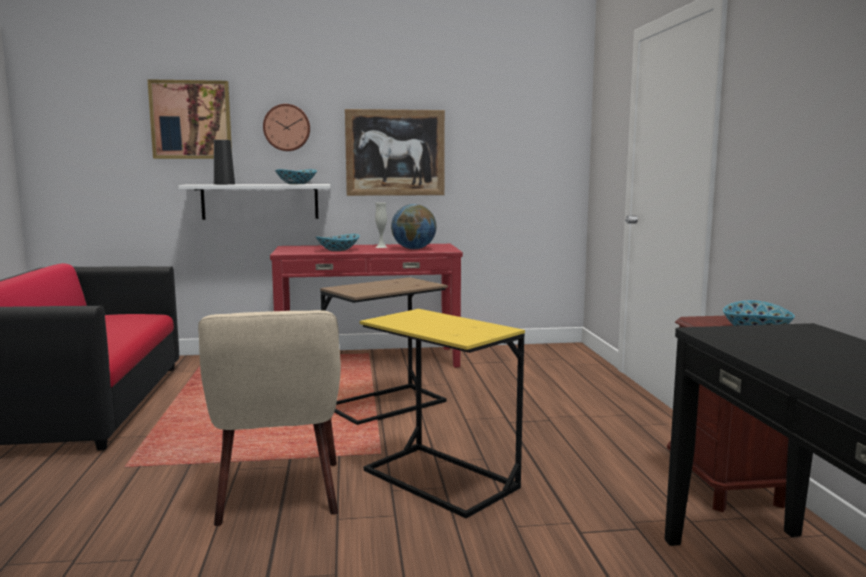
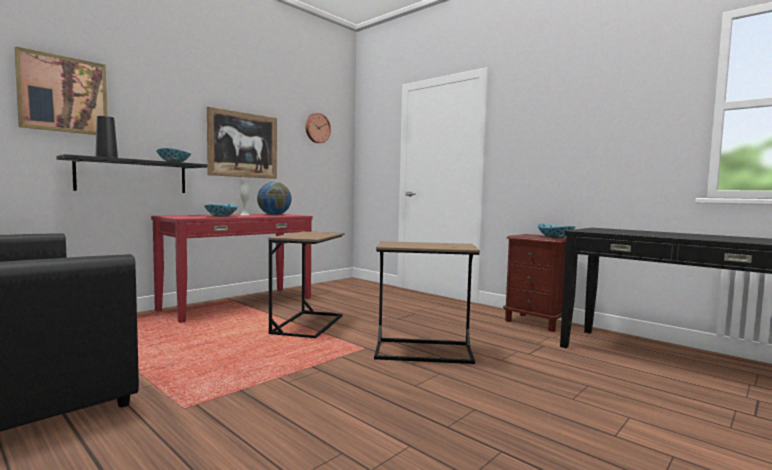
camera: 40 degrees left, 5 degrees down
white shelf [178,184,331,220] -> black shelf [56,154,208,193]
beige armchair [198,310,341,526] -> none
wall clock [263,104,310,151] -> wall clock moved to [305,113,331,143]
yellow side table [360,309,525,518] -> brown side table [374,241,480,364]

